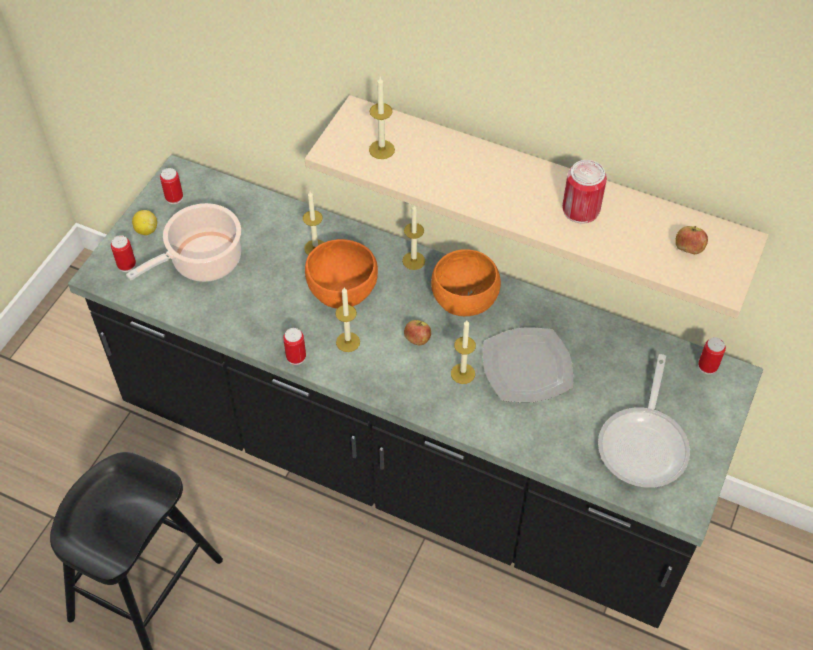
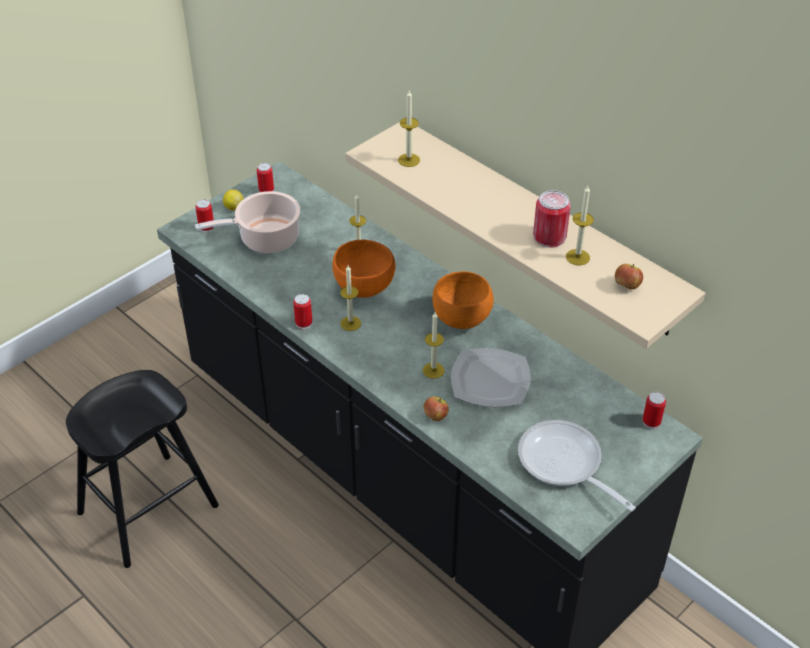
camera: 20 degrees right, 10 degrees down
candle [402,205,425,270] -> candle moved to [566,186,594,265]
apple [404,320,431,345] -> apple moved to [423,396,449,421]
frying pan [598,354,690,488] -> frying pan turned 105 degrees clockwise [518,420,636,511]

